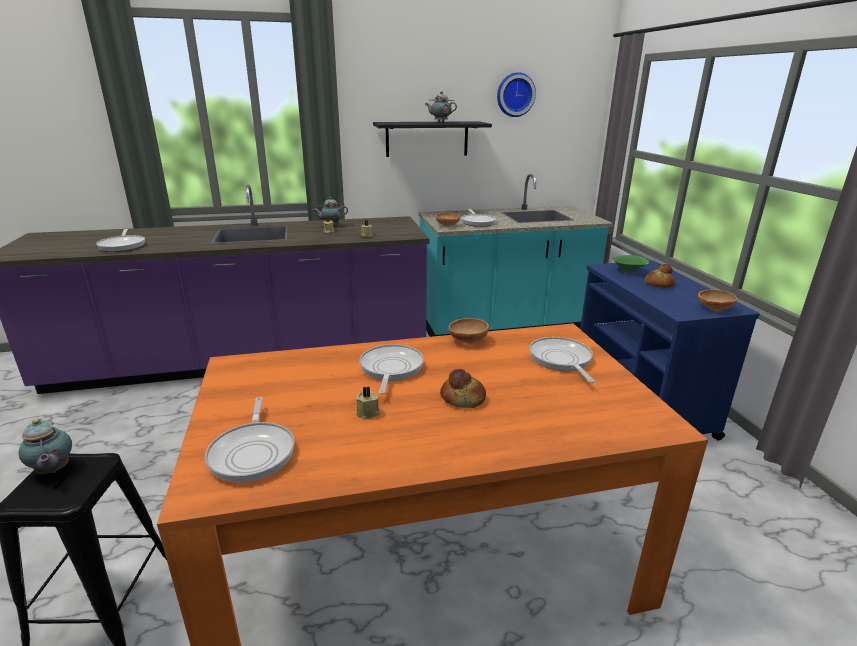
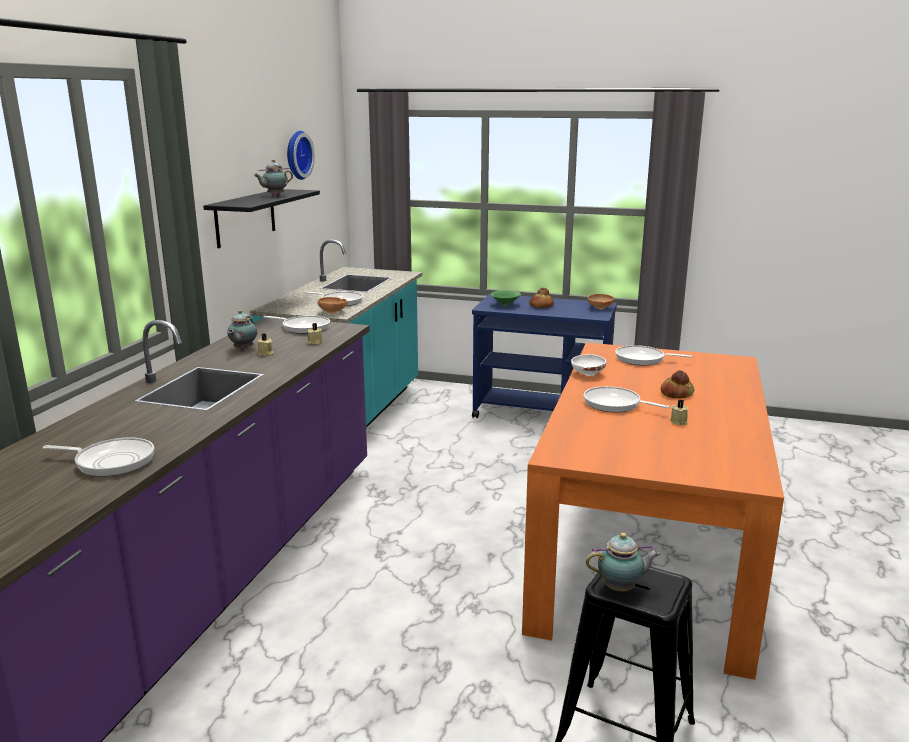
camera: 60 degrees left, 5 degrees down
frying pan [205,397,295,483] -> frying pan moved to [263,316,330,334]
brown bowl [449,318,489,345] -> white bowl [571,354,606,376]

